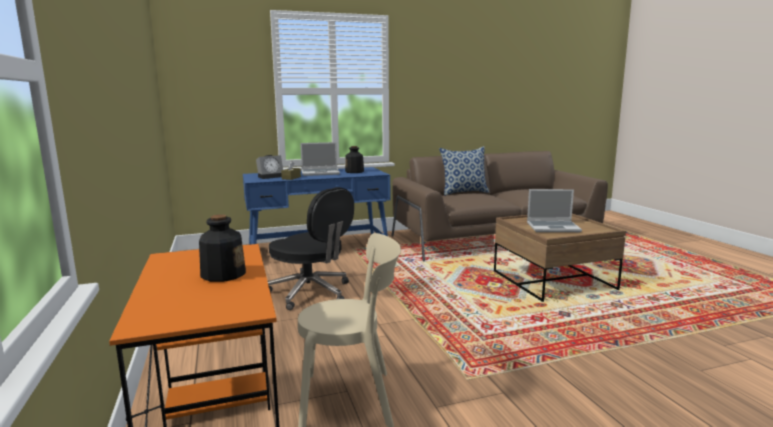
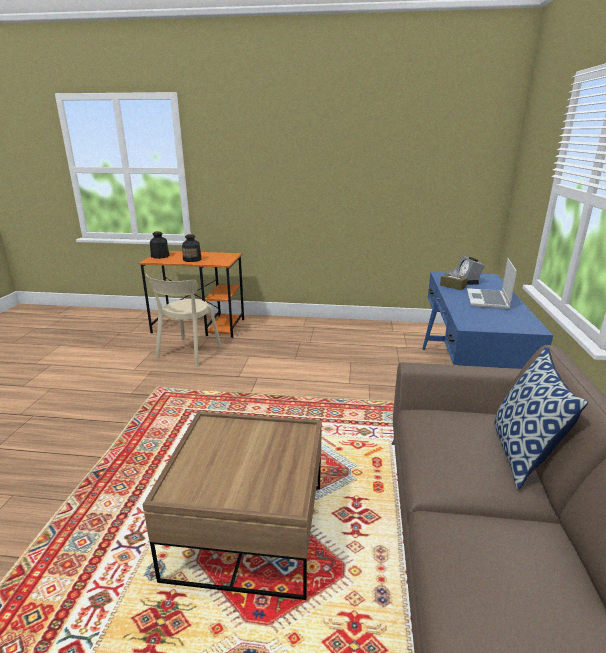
camera: 115 degrees right, 10 degrees up
black office chair [268,187,354,310] -> none
bottle [345,146,364,173] -> bottle moved to [150,231,170,259]
laptop [527,189,582,232] -> none

